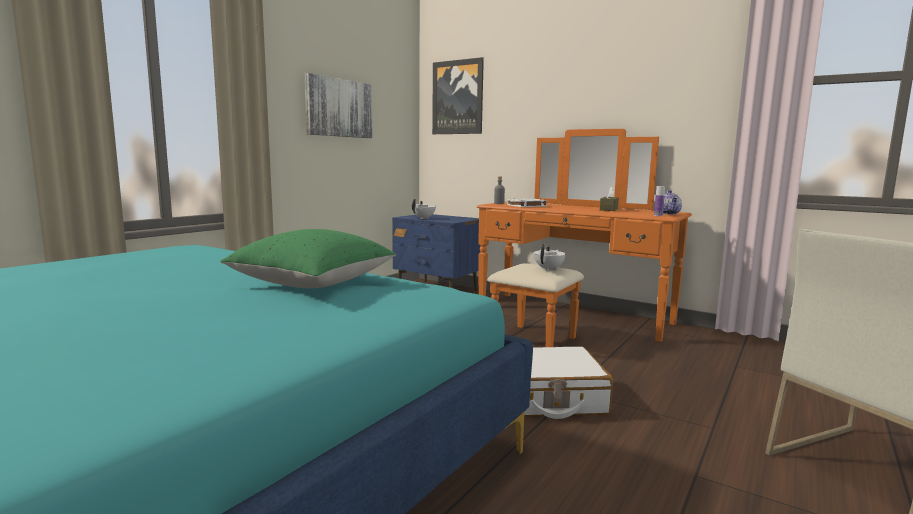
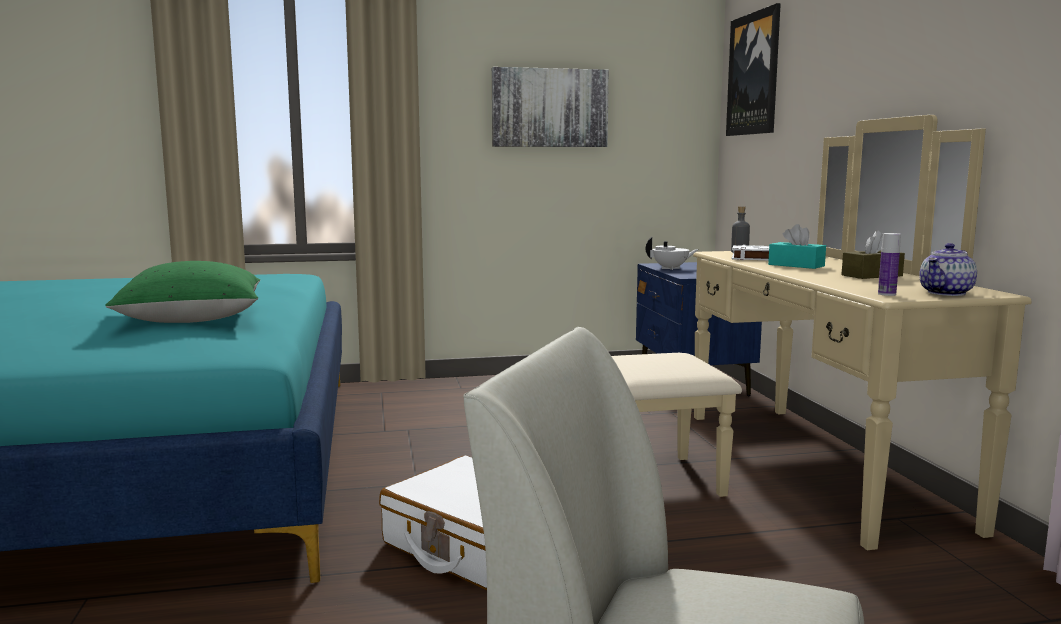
camera: 45 degrees right, 0 degrees up
orange dresser [477,129,692,347] -> beige dresser [612,115,1031,550]
white teapot [533,244,566,271] -> none
none -> turquoise tissue box [768,224,826,269]

